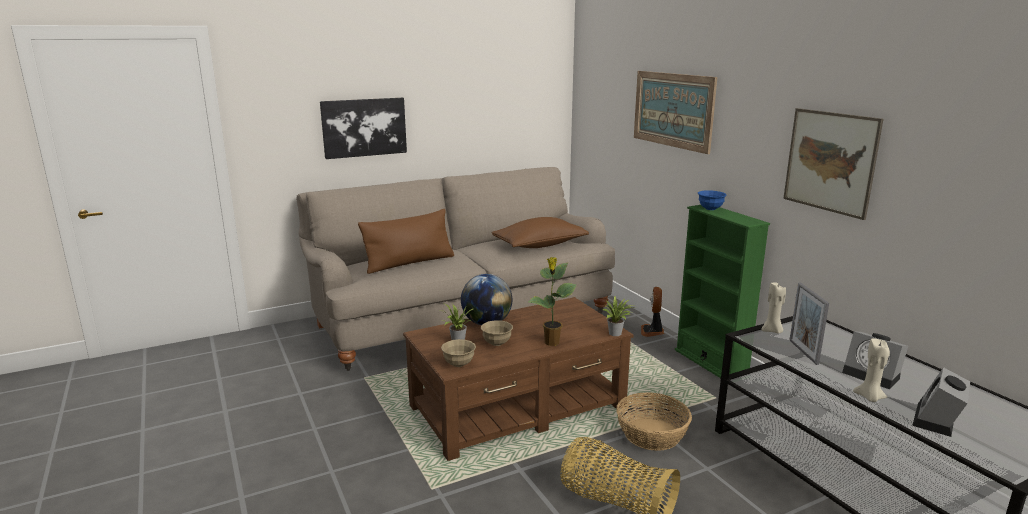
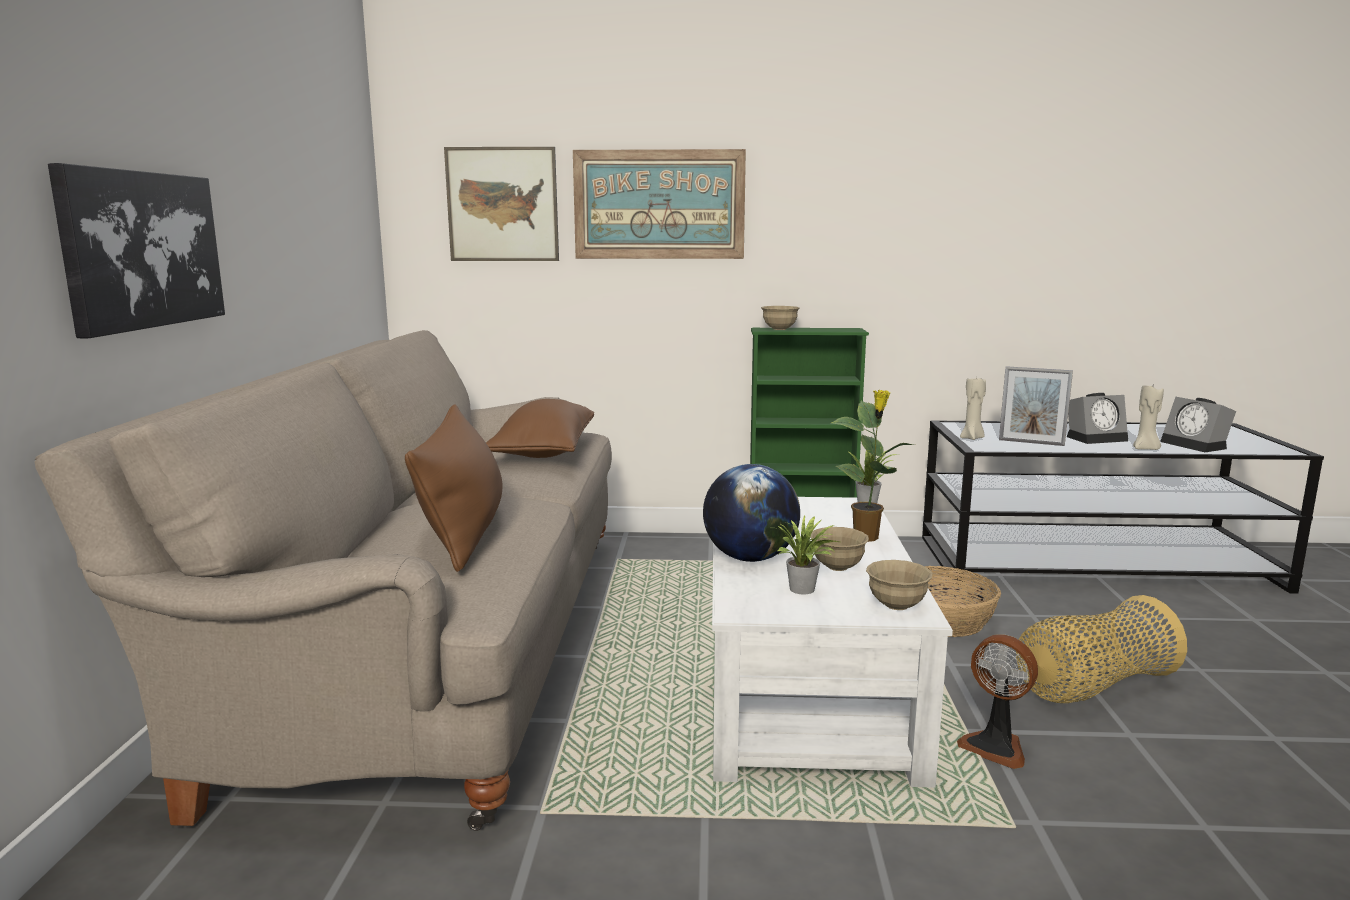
camera: 60 degrees left, 5 degrees down
brown coffee table [403,297,634,461] -> white coffee table [712,497,953,788]
fan [641,287,664,337] -> fan moved to [957,634,1038,769]
blue bowl [698,190,727,210] -> beige bowl [761,306,800,330]
picture [783,108,883,220] -> picture moved to [444,147,559,261]

